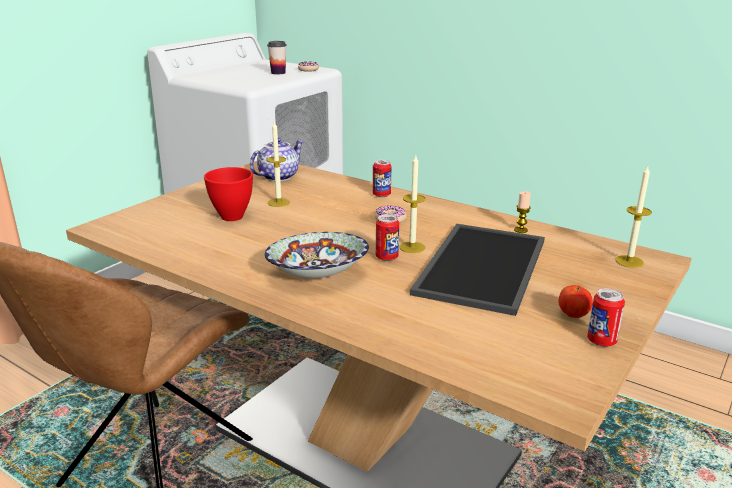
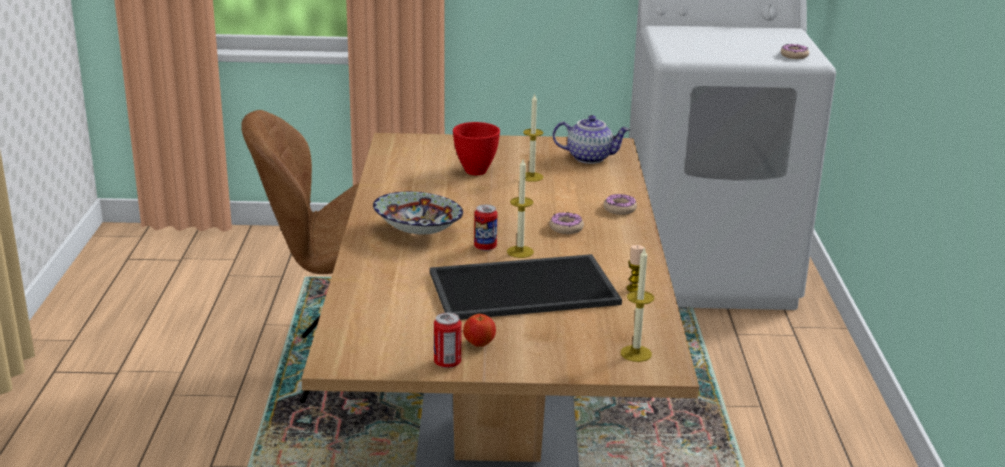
camera: 55 degrees right, 0 degrees up
cup [267,41,287,74] -> none
can [373,160,392,197] -> donut [603,194,637,215]

